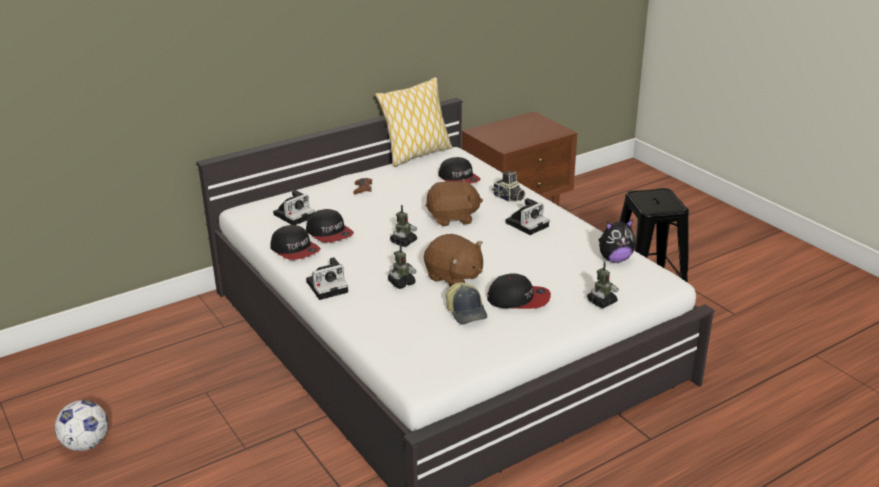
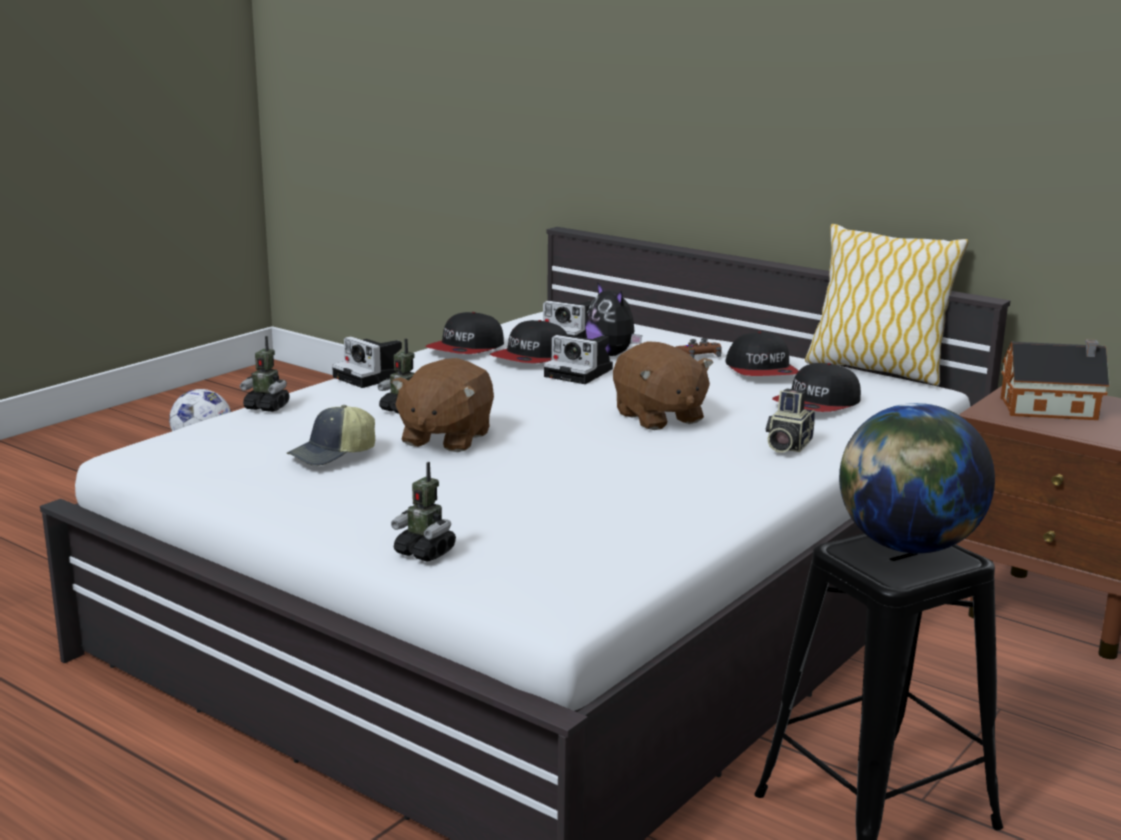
camera: 70 degrees right, 10 degrees down
toy robot [390,205,417,247] -> toy robot moved to [240,336,290,412]
cap [487,273,551,309] -> cap moved to [725,332,799,376]
camera [506,198,549,235] -> camera moved to [544,335,613,384]
plush toy [598,219,636,263] -> plush toy moved to [585,282,642,356]
none -> globe [839,403,995,554]
none -> toy house [1001,339,1109,420]

